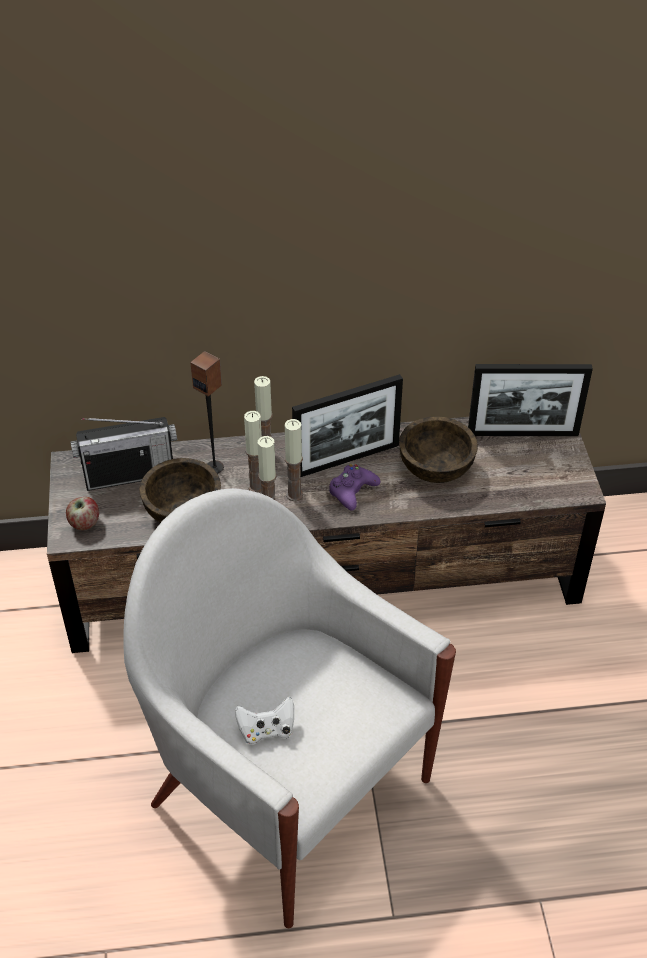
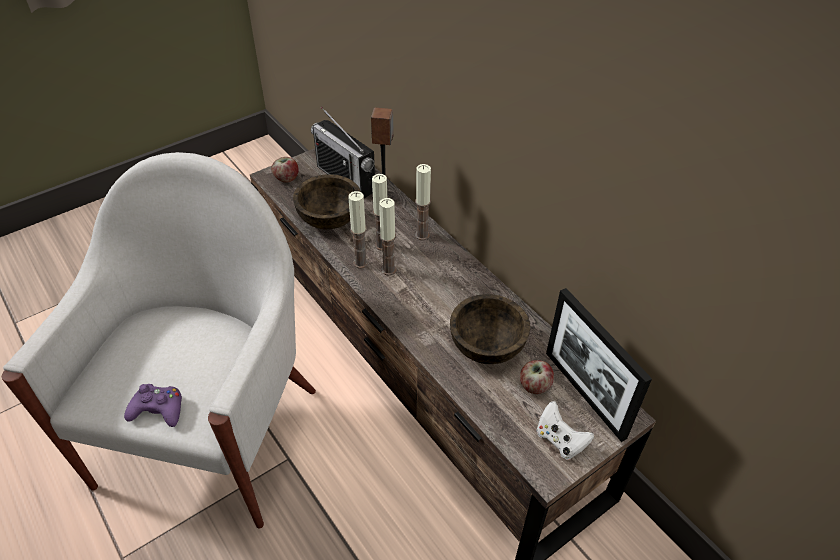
camera: 60 degrees right, 0 degrees up
white game controller [235,697,294,745] -> white game controller moved to [536,401,594,460]
picture frame [292,374,403,477] -> none
purple game controller [329,464,380,511] -> purple game controller moved to [124,384,182,427]
none -> apple [520,360,554,394]

